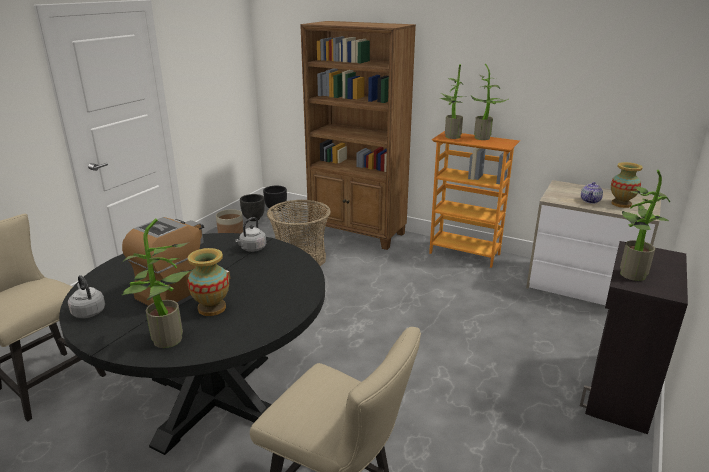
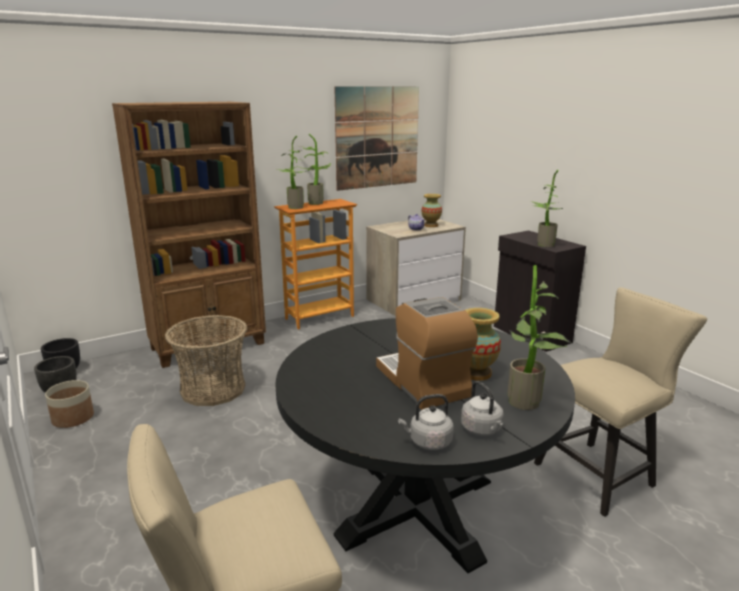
camera: 60 degrees left, 5 degrees down
grey kettle [235,217,266,252] -> grey kettle moved to [461,381,504,436]
none -> picture [334,86,419,191]

